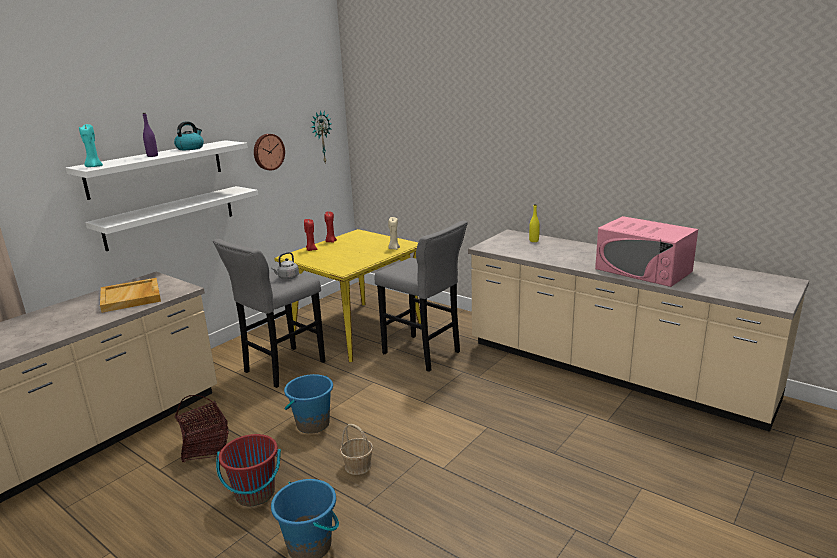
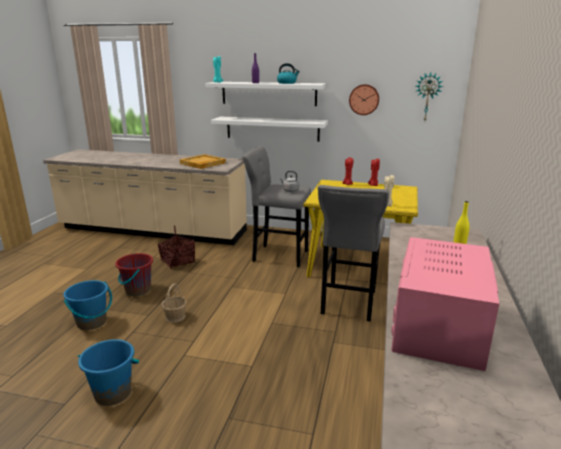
camera: 65 degrees right, 0 degrees up
blue bucket [284,374,333,434] -> blue bucket moved to [78,339,139,406]

